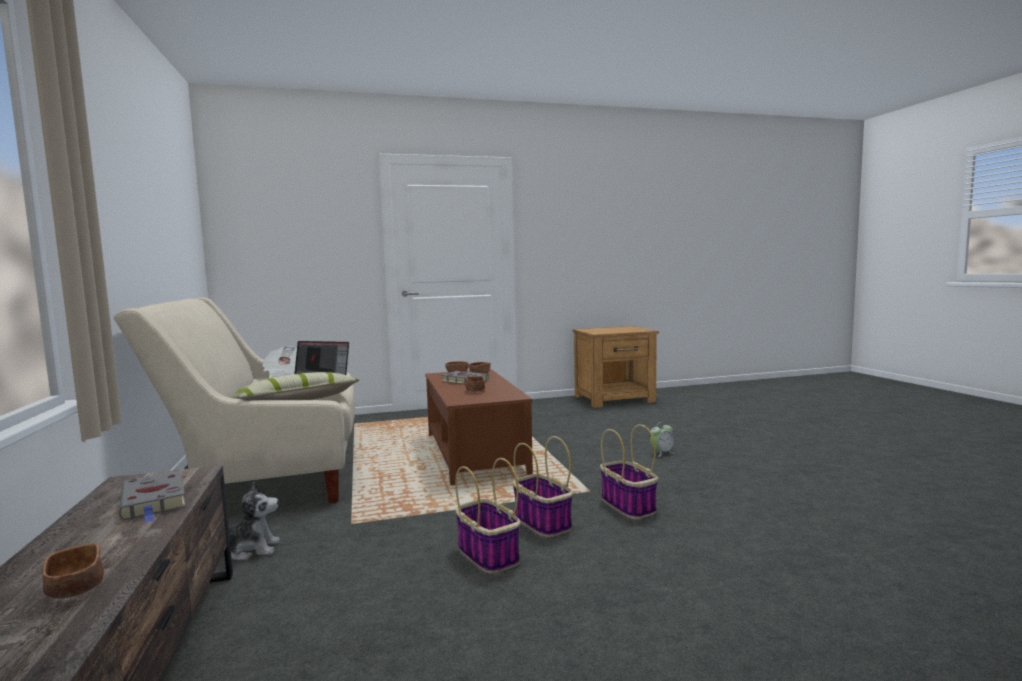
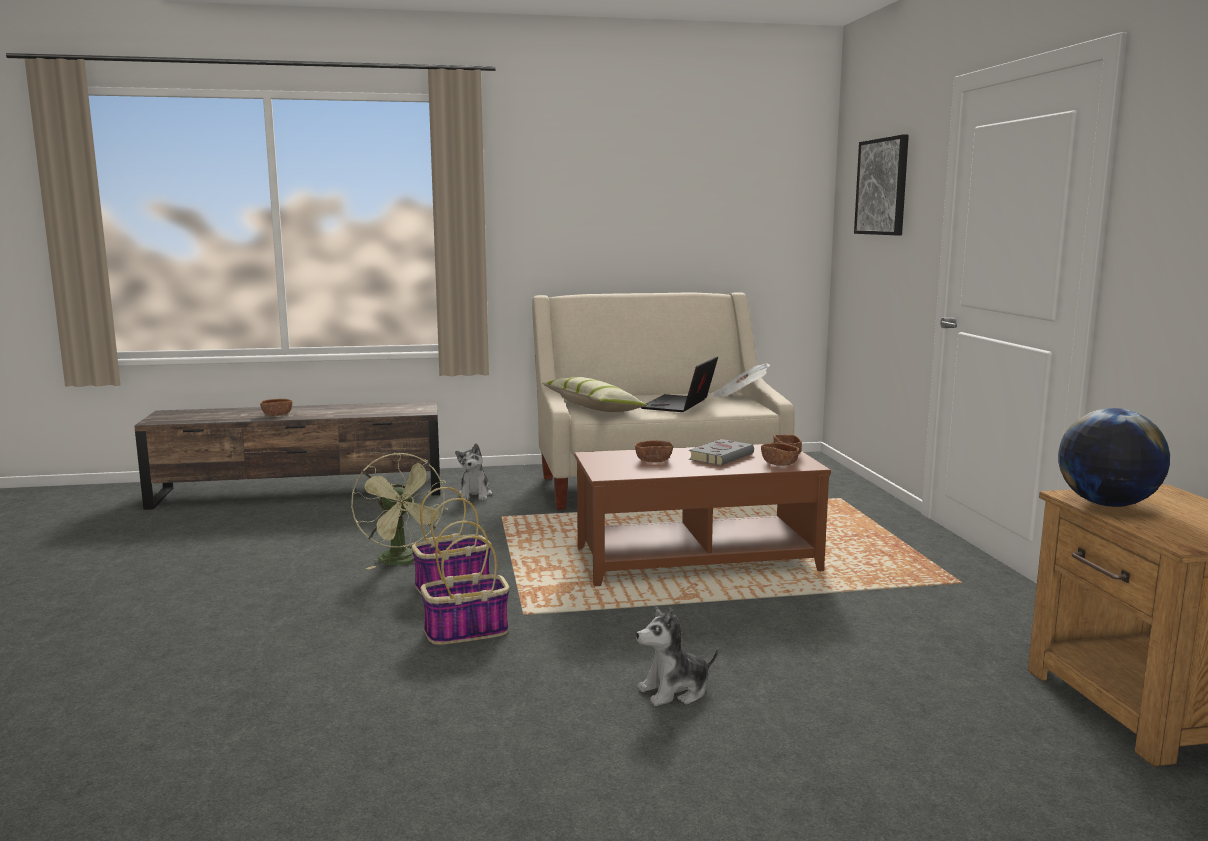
camera: 95 degrees right, 5 degrees up
grey book [119,470,186,523] -> none
basket [455,458,520,574] -> green fan [351,453,448,569]
alarm clock [650,422,674,457] -> plush toy [636,606,718,706]
none -> picture [854,134,909,235]
none -> globe [1058,408,1170,507]

